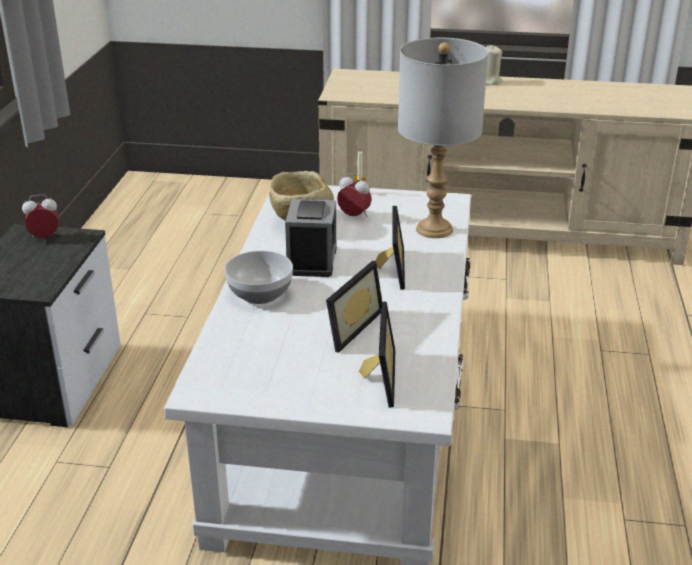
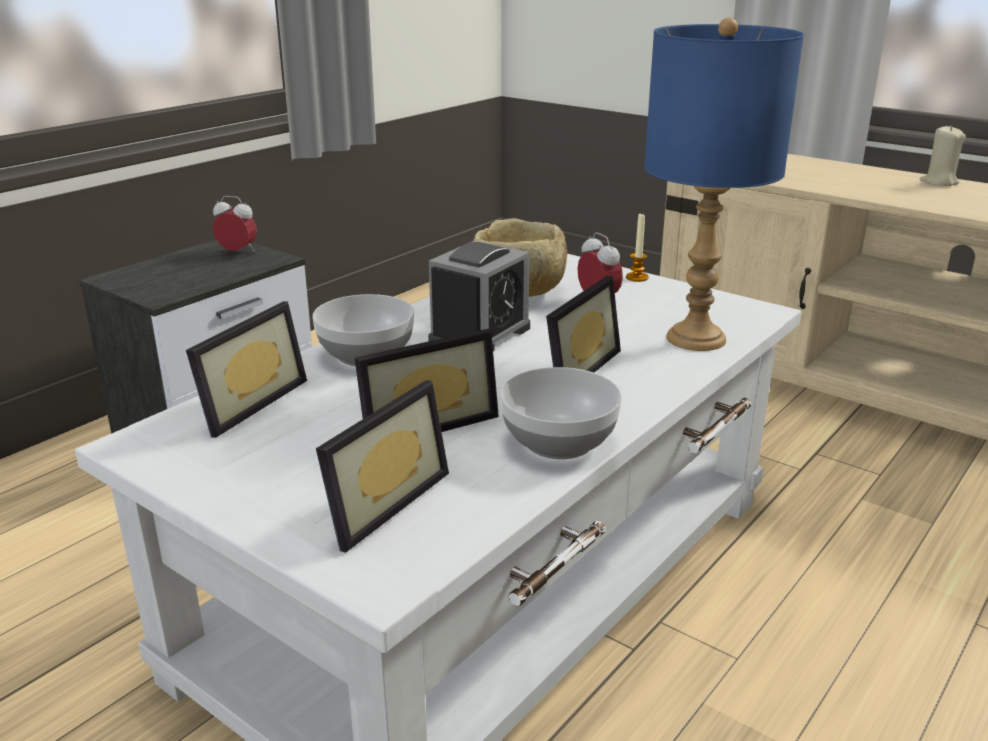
camera: 30 degrees right, 5 degrees down
grey table lamp [398,38,488,238] -> blue table lamp [644,18,804,351]
none -> picture frame [186,301,307,438]
none -> bowl [500,367,622,459]

